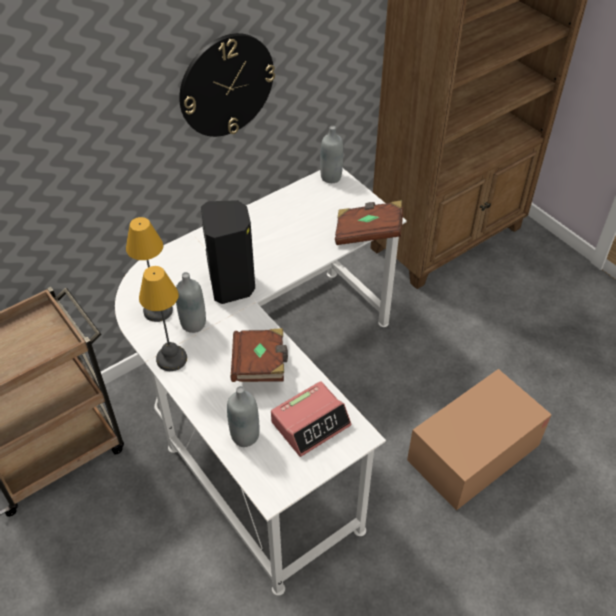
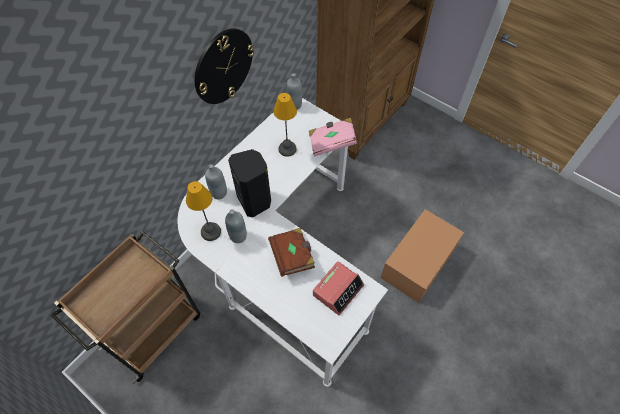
camera: 15 degrees left, 10 degrees up
table lamp [139,266,187,371] -> table lamp moved to [273,93,297,157]
grey bottle [227,386,259,447] -> grey bottle moved to [205,164,227,200]
brown book [335,200,404,245] -> pink book [309,118,357,156]

